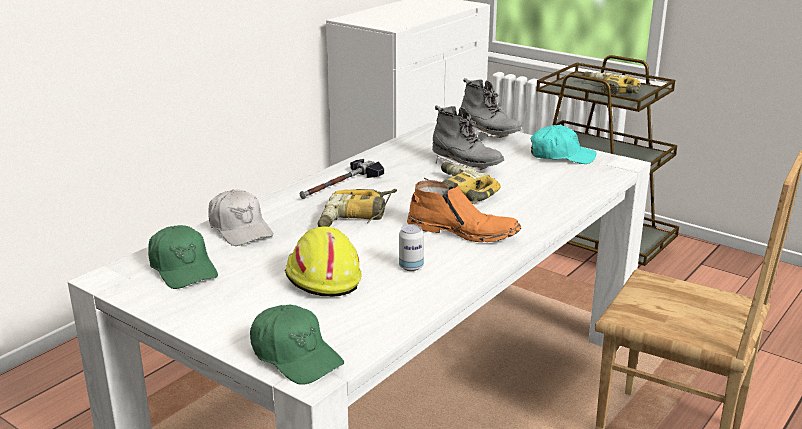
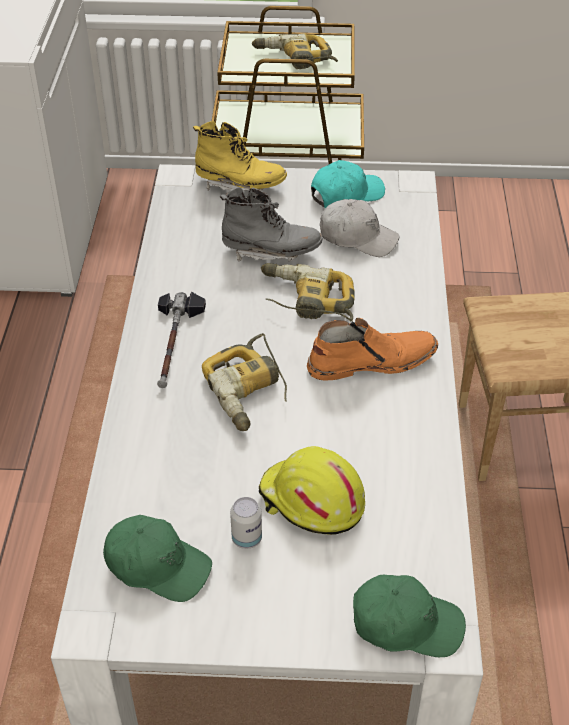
camera: 35 degrees left, 20 degrees up
white cap [208,189,273,246] -> white cap moved to [320,199,399,257]
can [399,224,424,271] -> can moved to [230,497,262,549]
grey boot [461,78,522,138] -> yellow boot [193,121,287,191]

